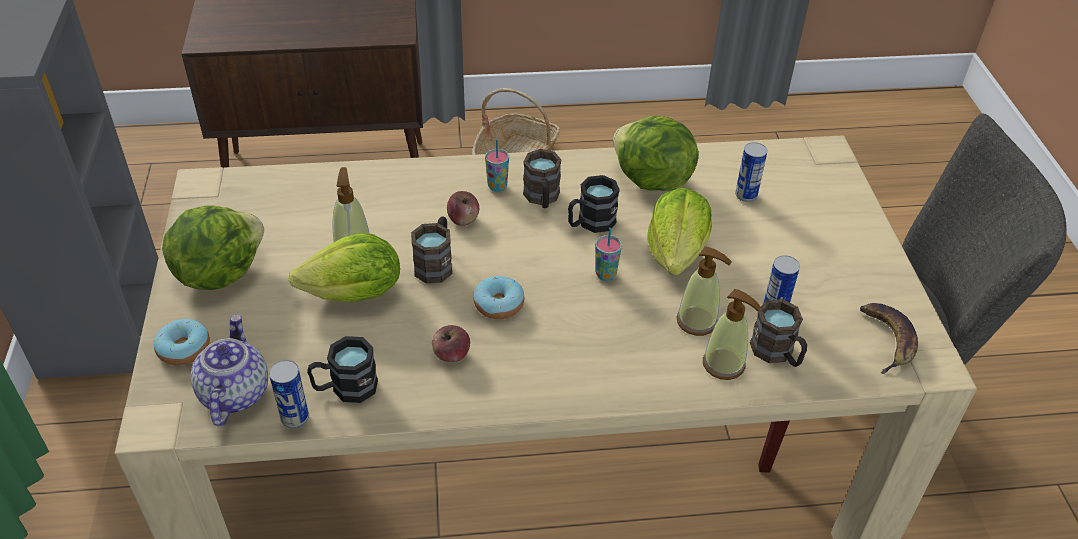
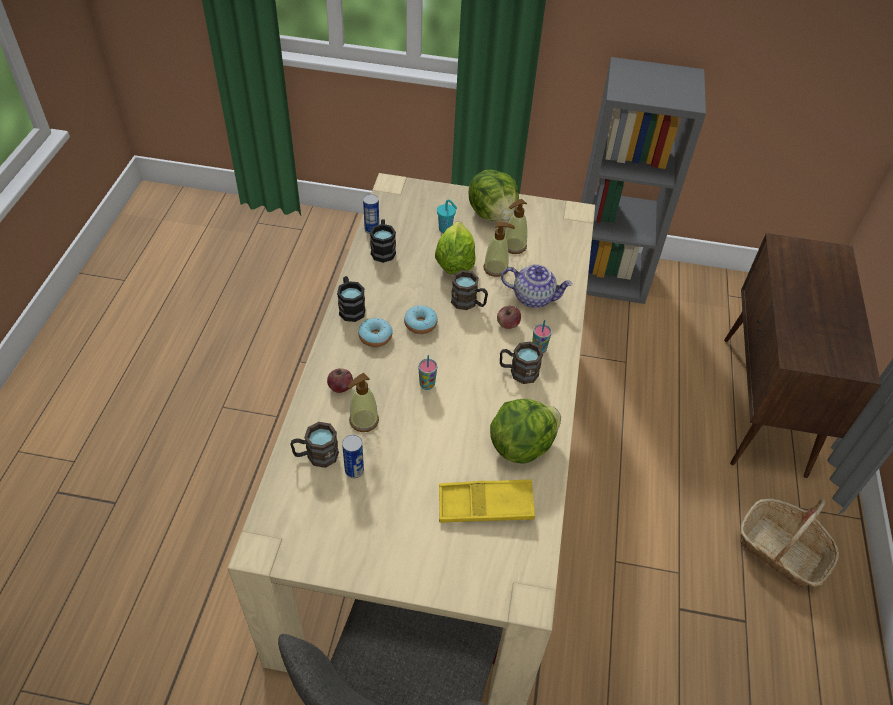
camera: 105 degrees right, 5 degrees up
donut [153,319,210,365] -> donut moved to [358,318,393,347]
teapot [191,314,268,426] -> teapot moved to [501,264,573,308]
apple [432,325,470,362] -> apple moved to [327,368,353,393]
black mug [568,175,620,233] -> black mug moved to [337,276,366,322]
lettuce [647,188,712,275] -> none
soap dispenser [703,289,761,380] -> soap dispenser moved to [505,199,527,254]
can [735,142,767,202] -> yellow tray [439,479,535,523]
banana [860,303,918,374] -> none
none -> turquoise cup [437,199,457,233]

